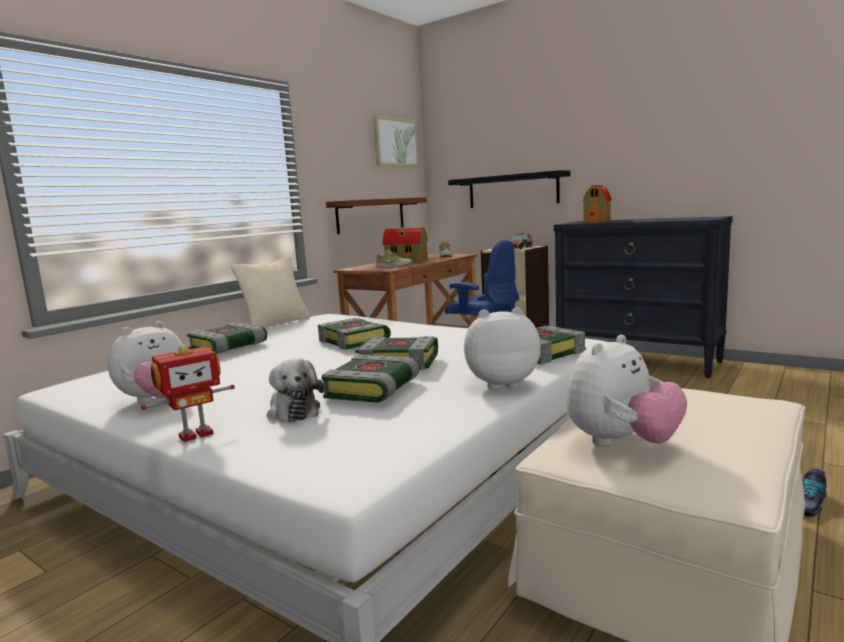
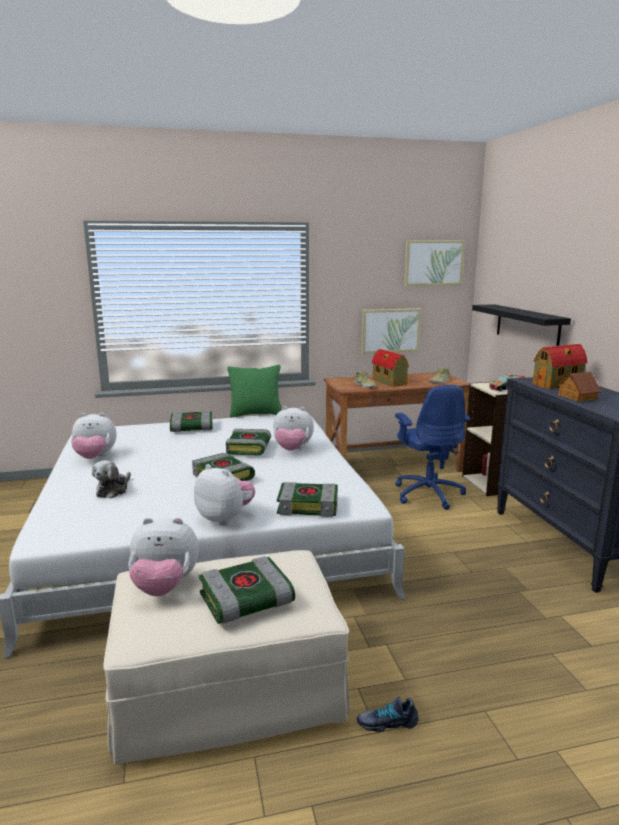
camera: 40 degrees right, 5 degrees up
toy robot [141,345,235,442] -> none
beige pillow [231,257,310,327] -> green pillow [227,365,282,417]
book [322,354,420,403] -> book moved to [199,556,295,624]
brown shelf [326,197,427,234] -> picture [361,308,421,354]
none -> plush toy [273,406,314,451]
none -> toy house [556,372,602,402]

